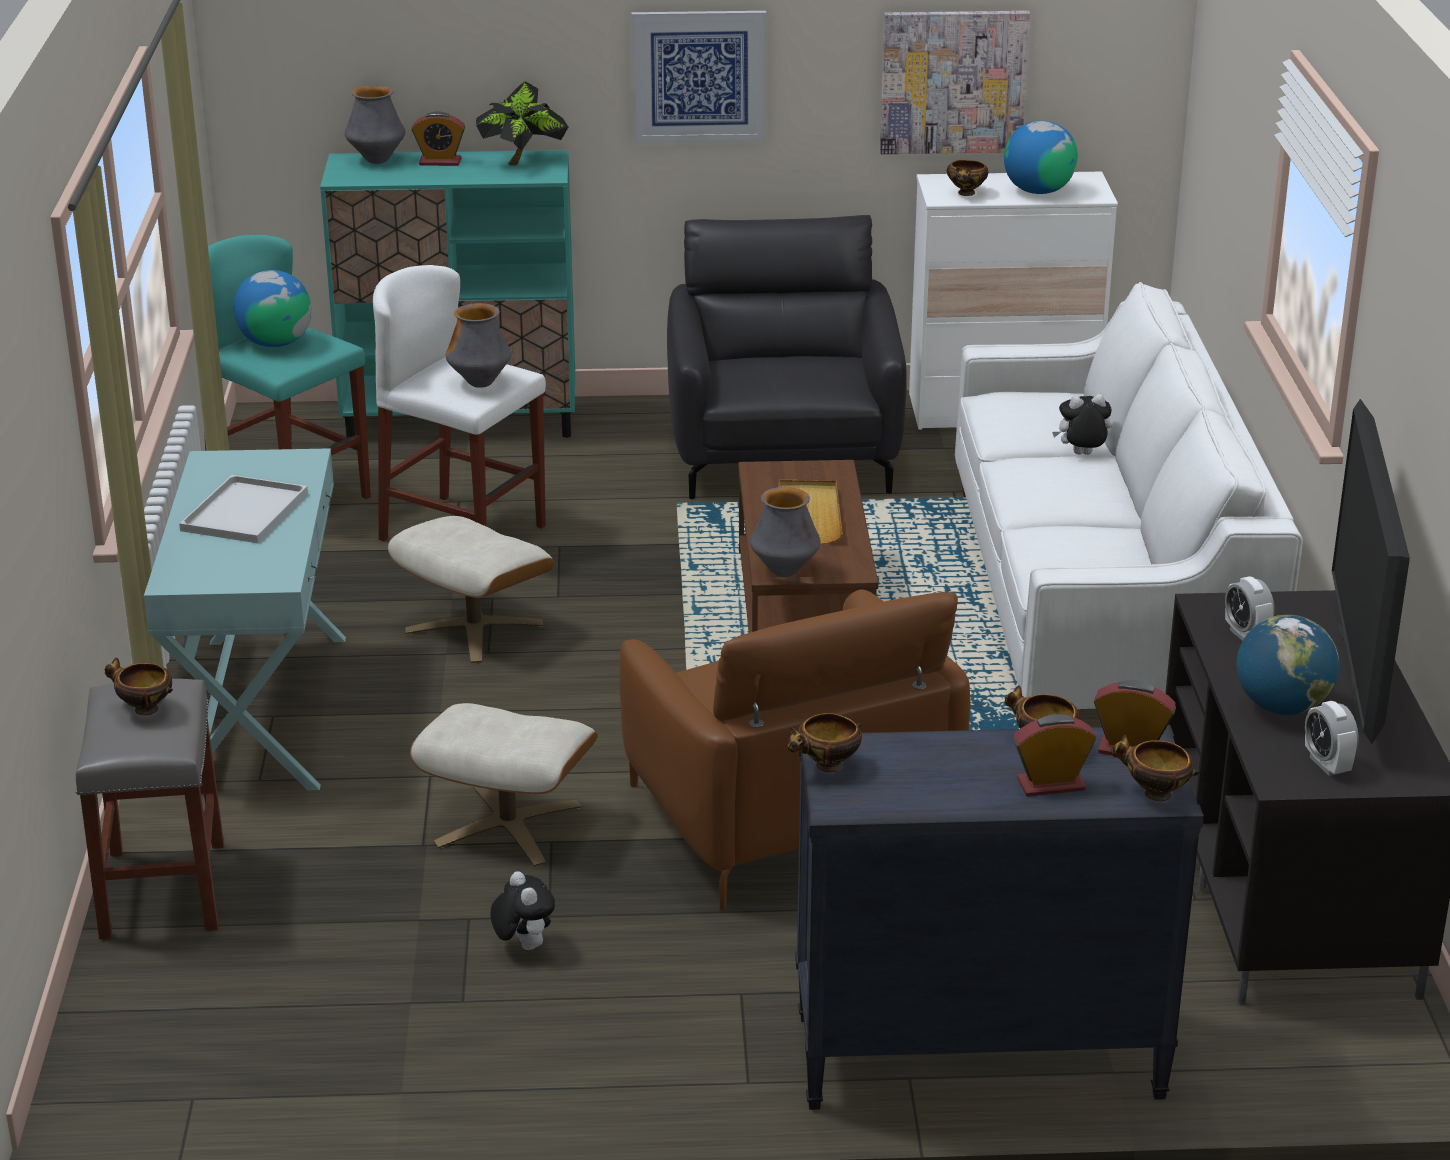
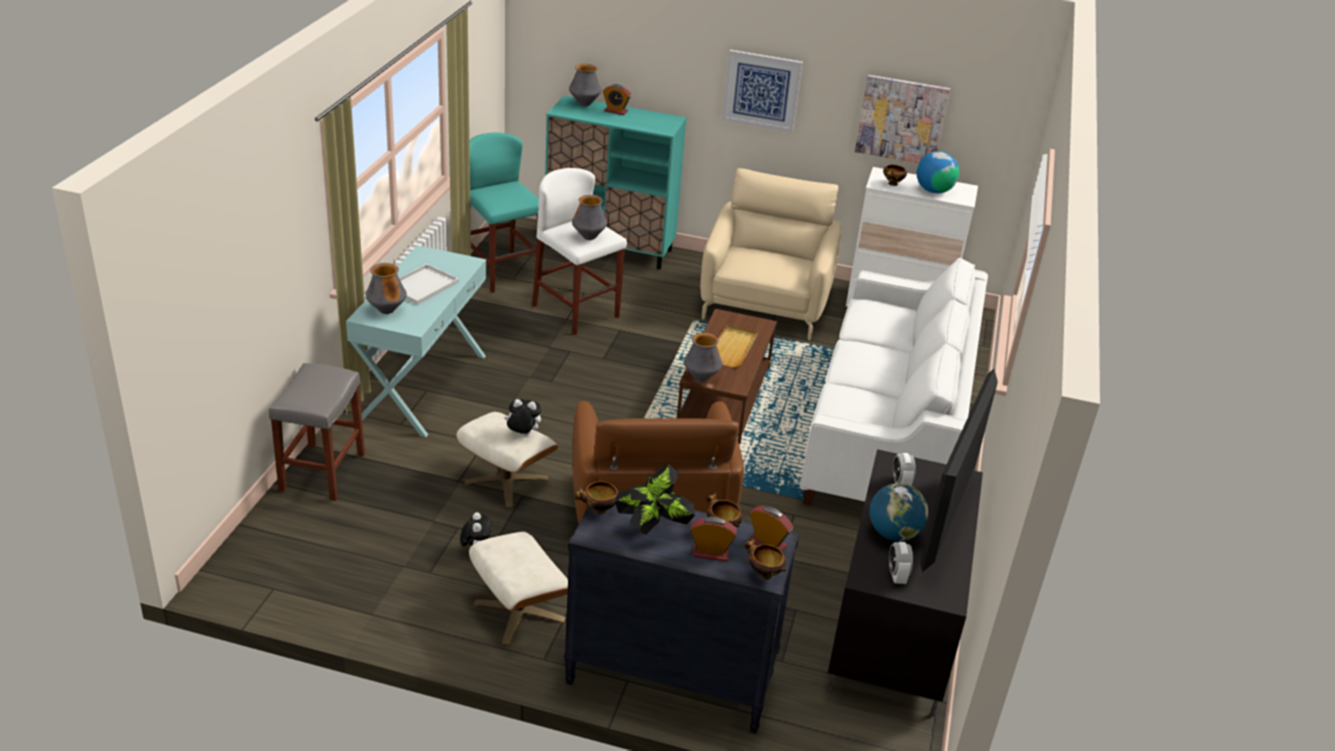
camera: 15 degrees right, 5 degrees up
bowl [105,658,173,716] -> none
globe [234,270,311,347] -> none
beige ottoman [388,516,555,663] -> beige ottoman moved to [469,532,568,646]
potted plant [476,81,568,166] -> potted plant moved to [615,465,695,534]
black armchair [667,215,907,499] -> beige armchair [700,168,841,340]
plush toy [1052,394,1112,455] -> plush toy moved to [504,399,542,435]
none -> vase [365,263,407,314]

